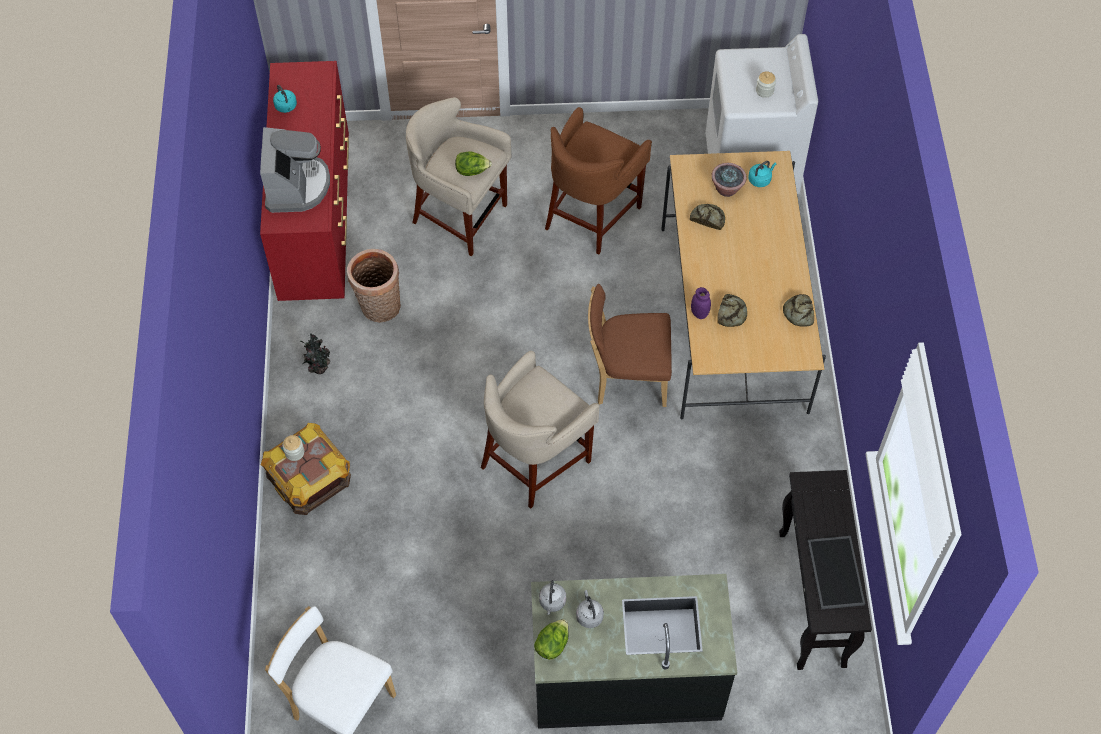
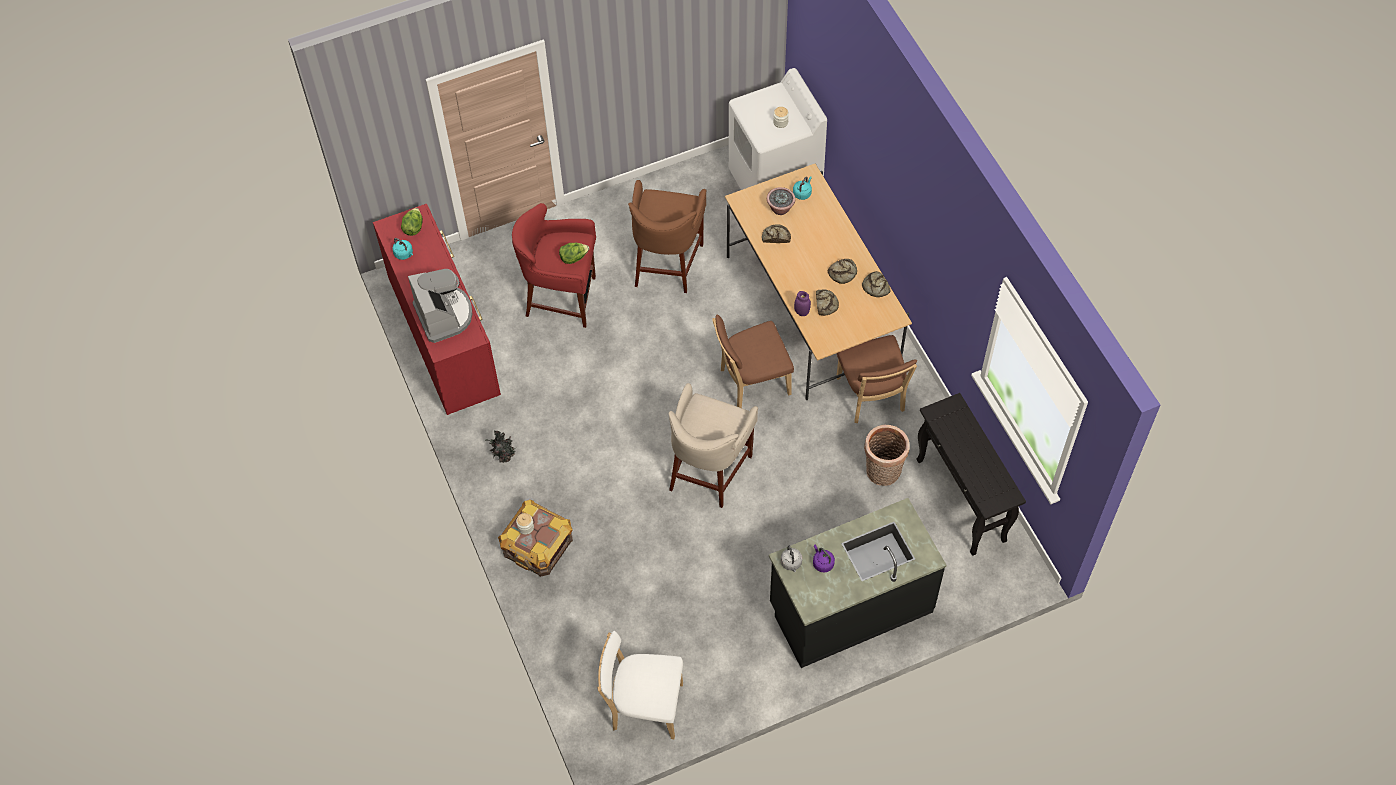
camera: 20 degrees left, 0 degrees up
basket [347,249,401,323] -> basket moved to [864,425,910,486]
beige stool [406,97,511,256] -> red stool [512,203,596,328]
lettuce [534,619,569,660] -> lettuce moved to [401,208,423,236]
grey kettle [576,590,604,628] -> purple kettle [813,545,835,572]
tray [807,536,865,609] -> none
none -> bread [828,259,857,284]
none -> brown chair [837,335,917,423]

